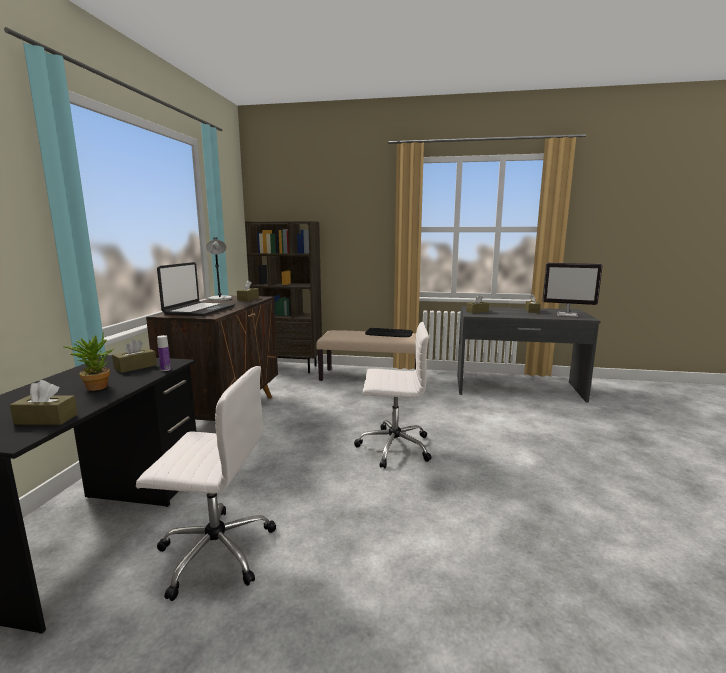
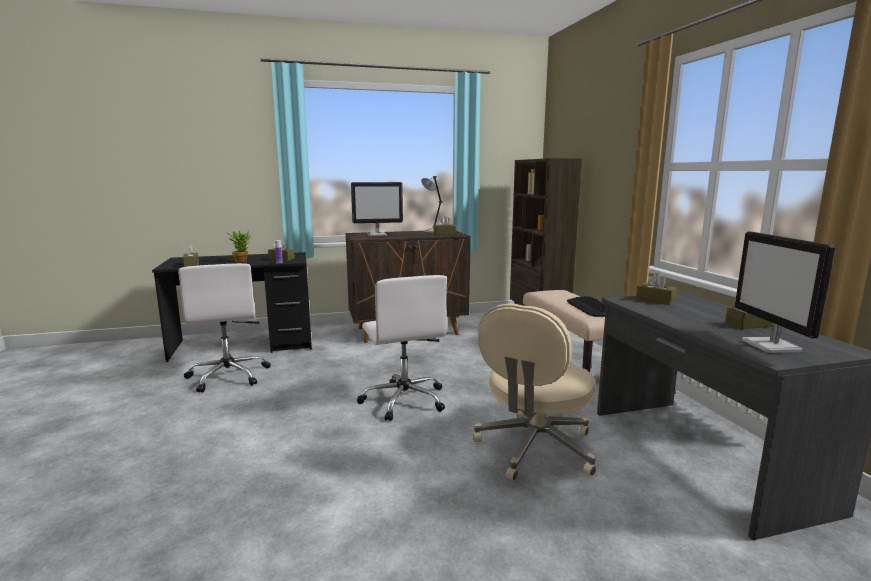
camera: 65 degrees right, 0 degrees up
laptop [157,262,235,316] -> monitor [351,182,403,236]
none -> beige office chair [473,303,596,481]

